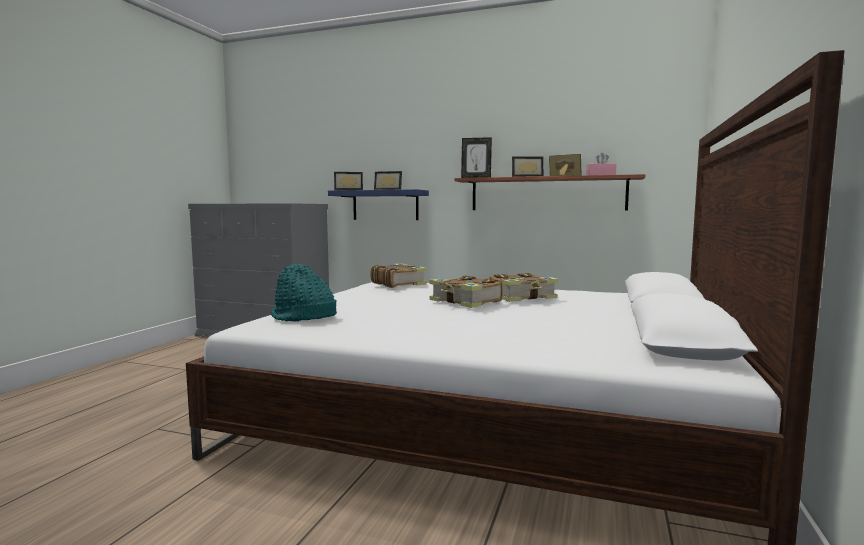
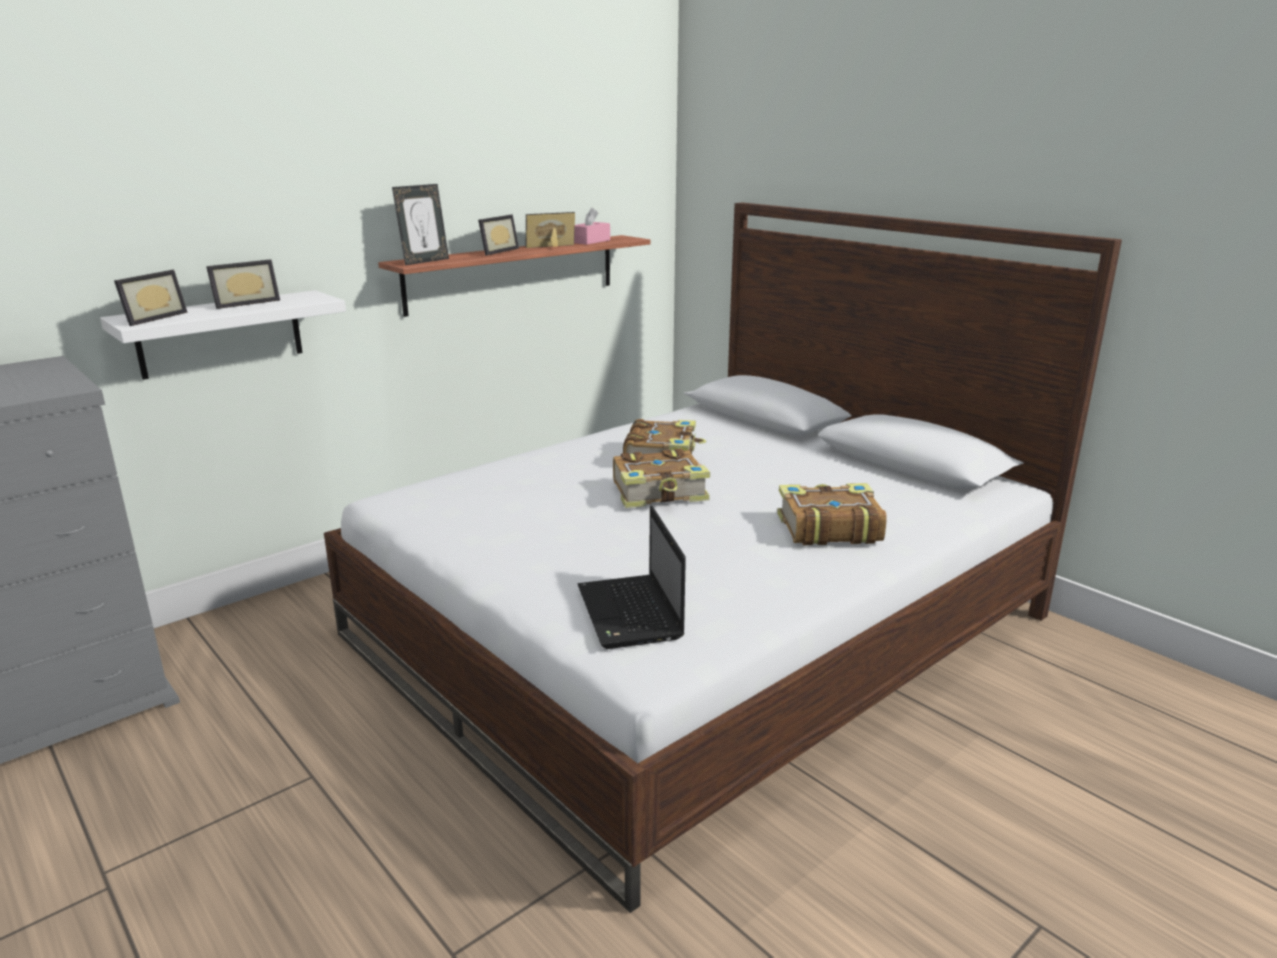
camera: 60 degrees left, 15 degrees up
turquoise hat [271,264,337,322] -> laptop [578,506,686,649]
blue shelf [328,189,429,220] -> white shelf [100,290,346,380]
book [370,263,427,288] -> book moved to [777,483,887,545]

